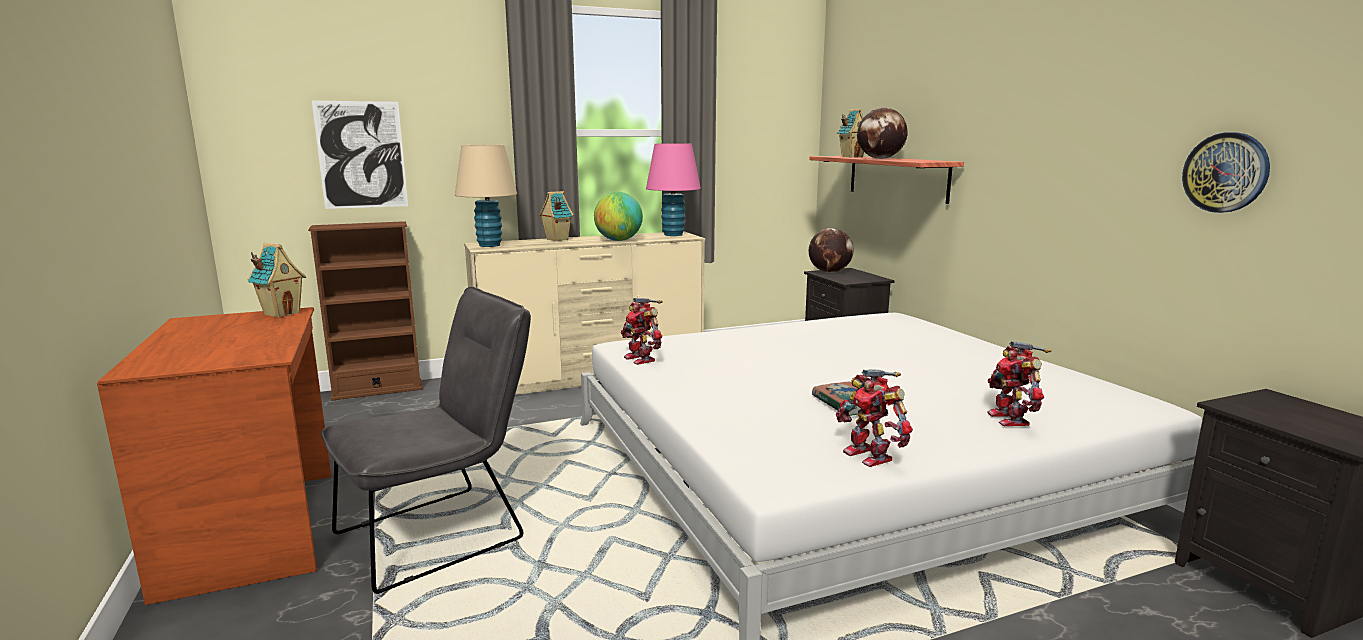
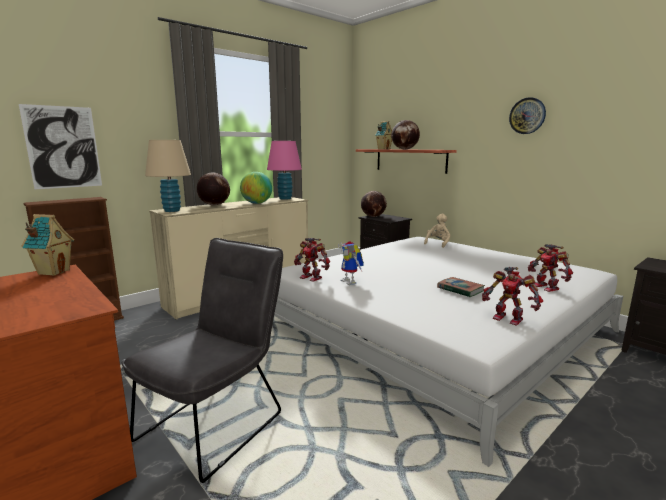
camera: 20 degrees left, 0 degrees up
toy house [539,191,574,242] -> globe [197,173,230,205]
wall clock [1182,132,1270,213] -> wall clock moved to [509,97,546,134]
none -> toy robot [338,241,364,285]
none -> beige plush toy [424,214,450,248]

